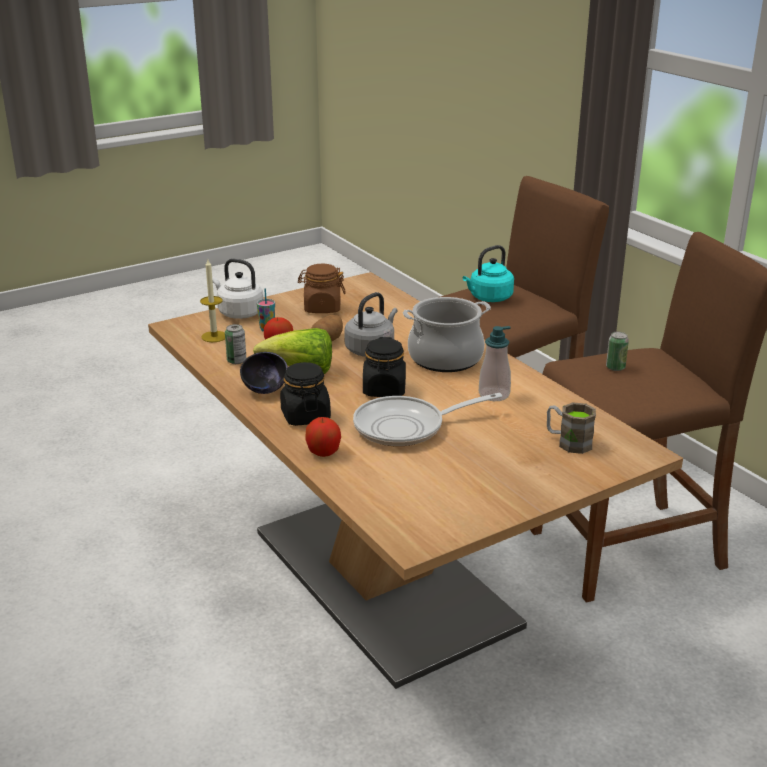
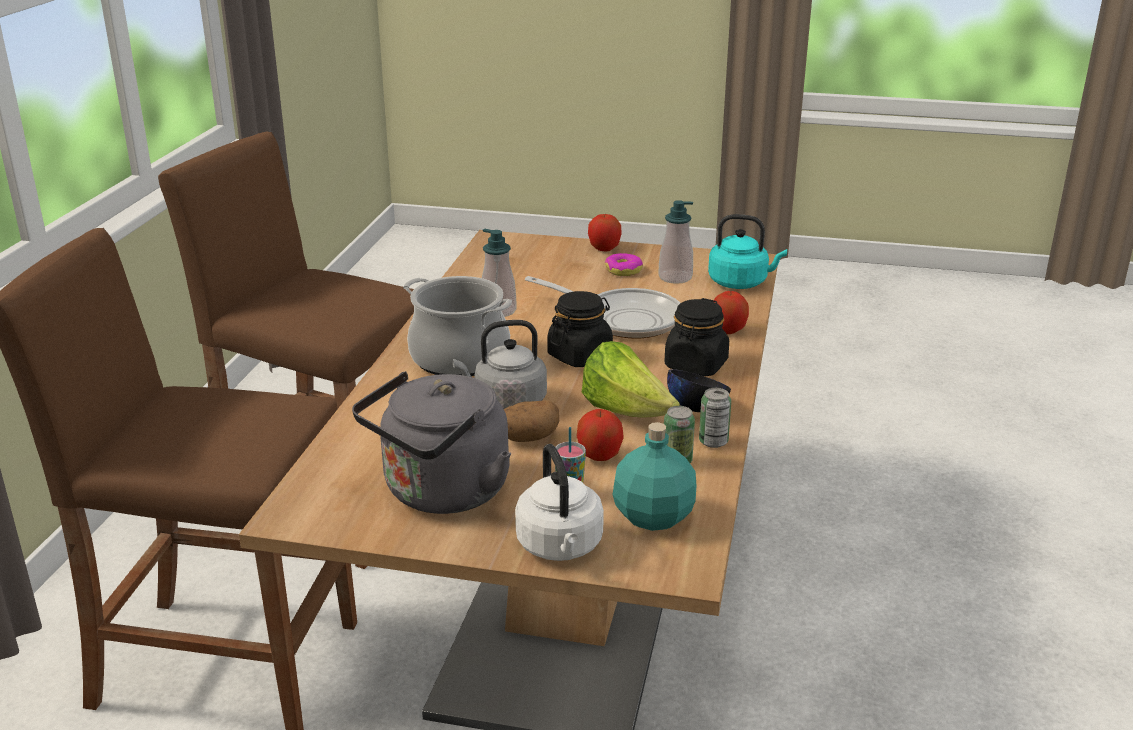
camera: 135 degrees left, 0 degrees up
candle [200,259,225,342] -> turquoise bottle [612,422,697,531]
brown jar [298,264,346,313] -> grey kettle [352,371,511,514]
turquoise kettle [463,245,514,302] -> turquoise kettle moved to [708,214,787,289]
brown mug [547,402,596,454] -> none
can [606,332,629,371] -> can moved to [699,388,731,448]
none -> apple [588,214,622,251]
none -> donut [605,253,643,276]
none -> soap dispenser [658,200,693,284]

